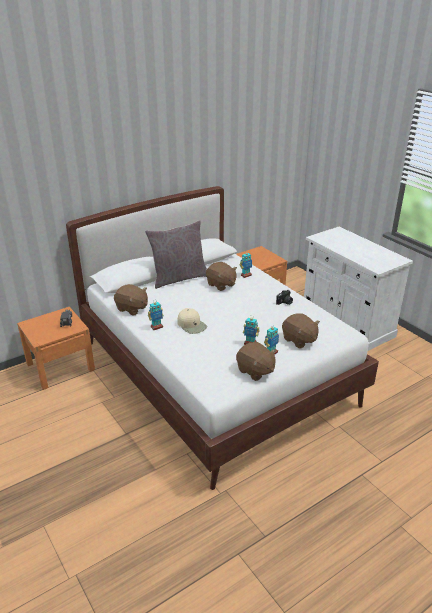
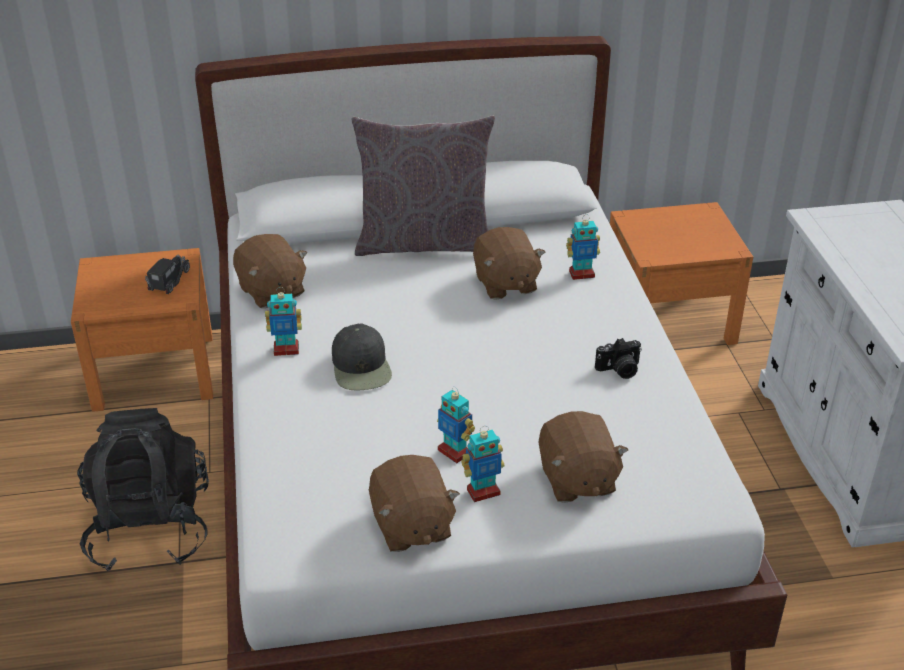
camera: 25 degrees right, 5 degrees up
beige cap [177,308,207,334] -> black cap [332,323,392,391]
none -> black backpack [77,408,209,571]

